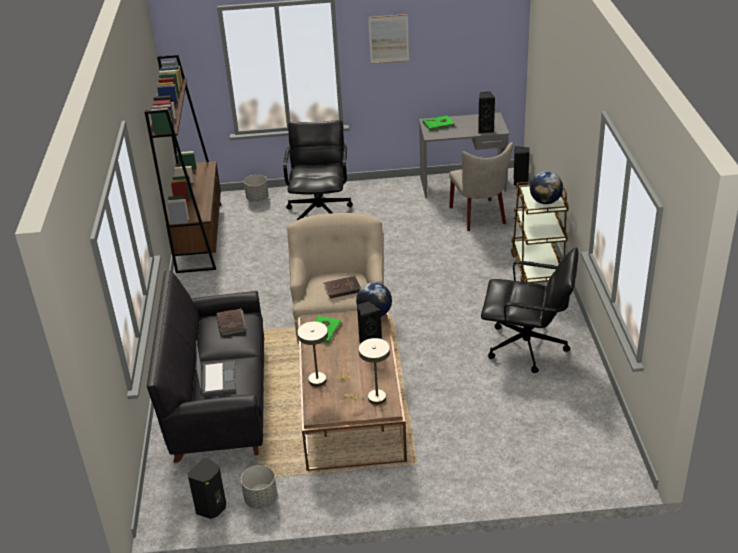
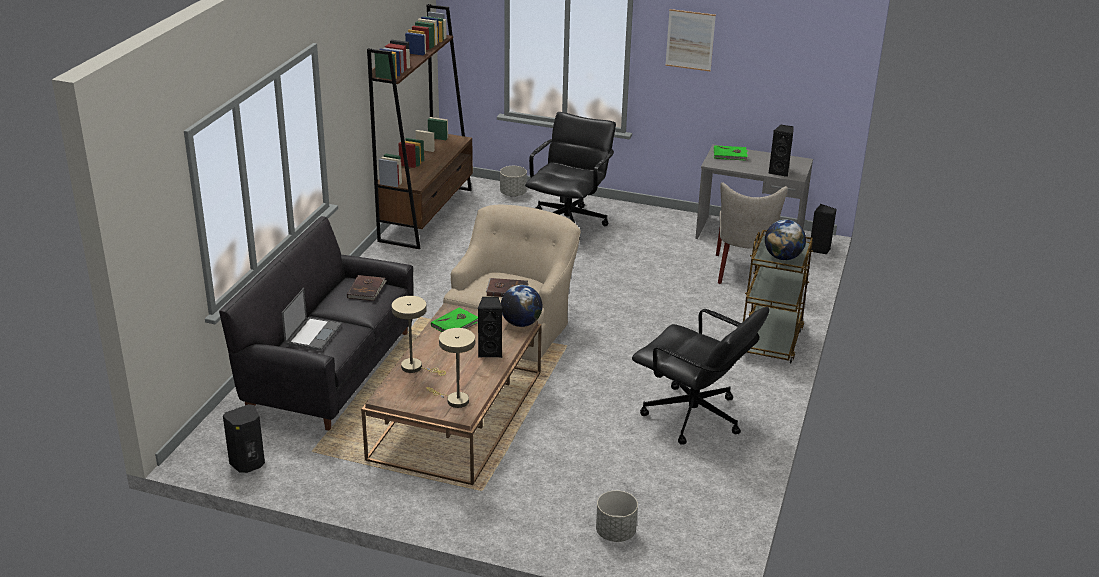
camera: 20 degrees right, 5 degrees down
grey planter [241,465,277,509] -> grey planter moved to [596,490,638,542]

